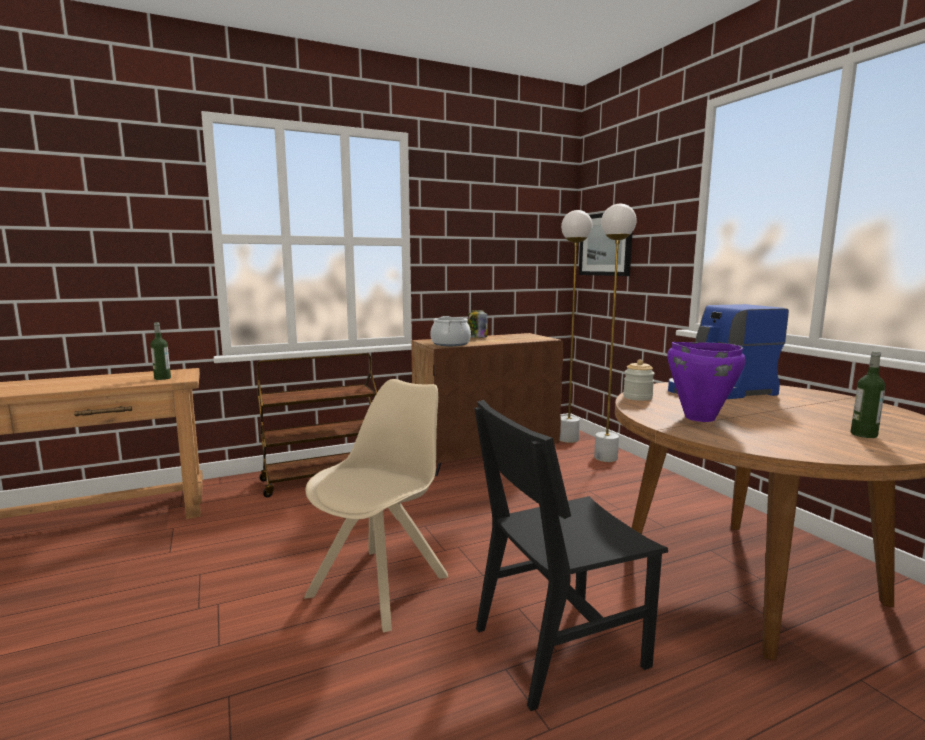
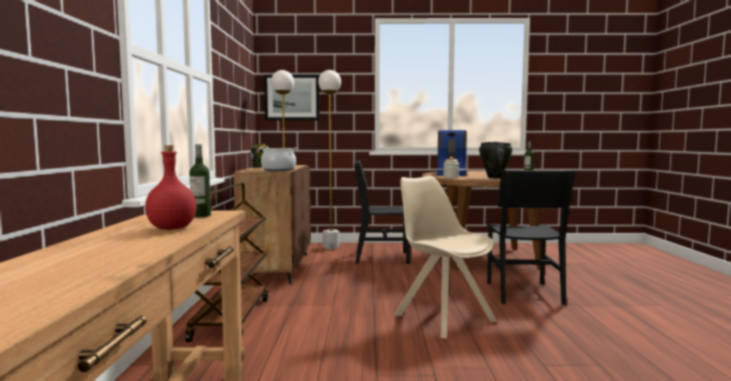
camera: 65 degrees left, 5 degrees down
purple cooking pot [667,342,746,422] -> black cooking pot [479,142,513,178]
none -> red bottle [145,145,197,230]
none -> black chair [354,160,411,264]

